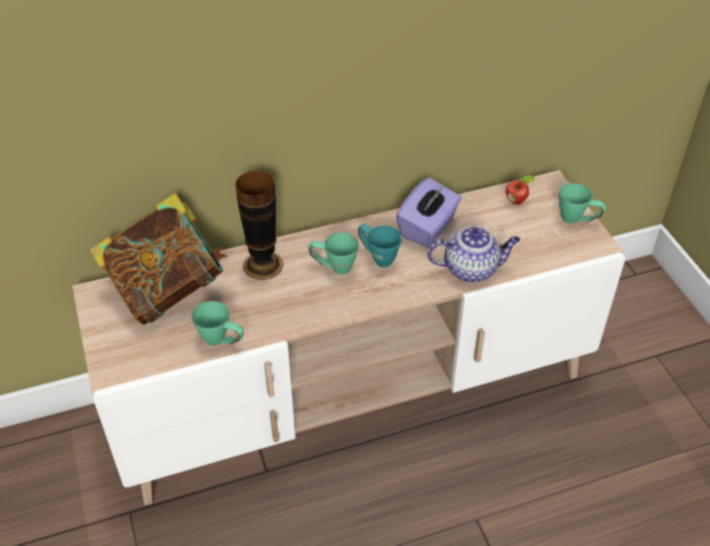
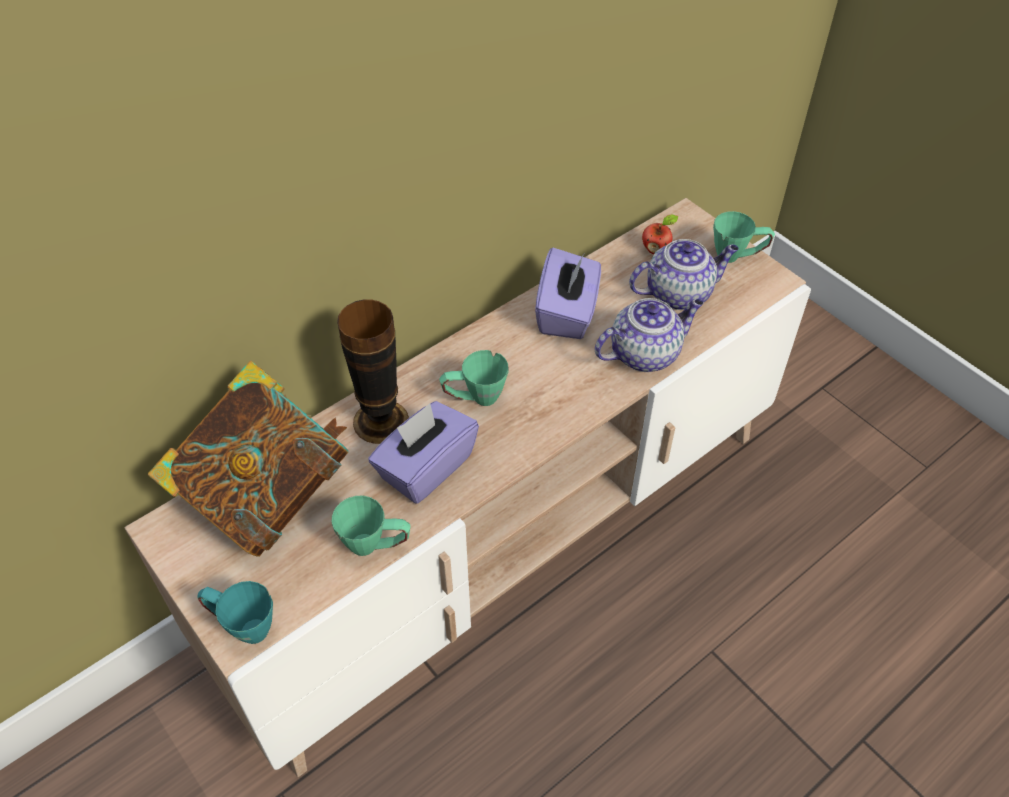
camera: 20 degrees left, 5 degrees up
turquoise mug [358,224,402,267] -> turquoise mug moved to [197,581,273,644]
none -> purple tissue box [368,401,479,504]
none -> teapot [629,239,739,310]

